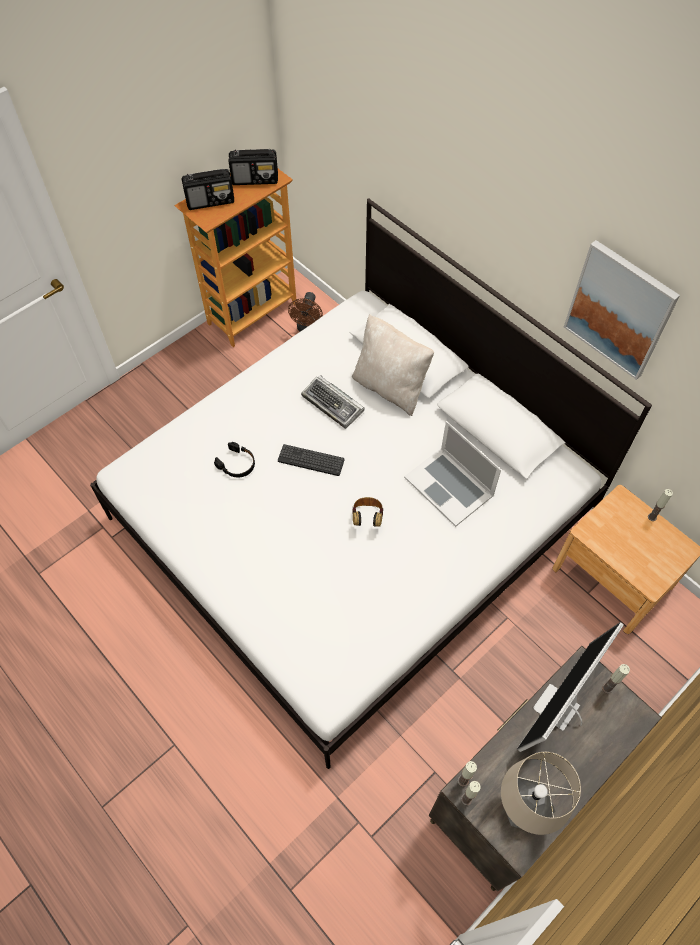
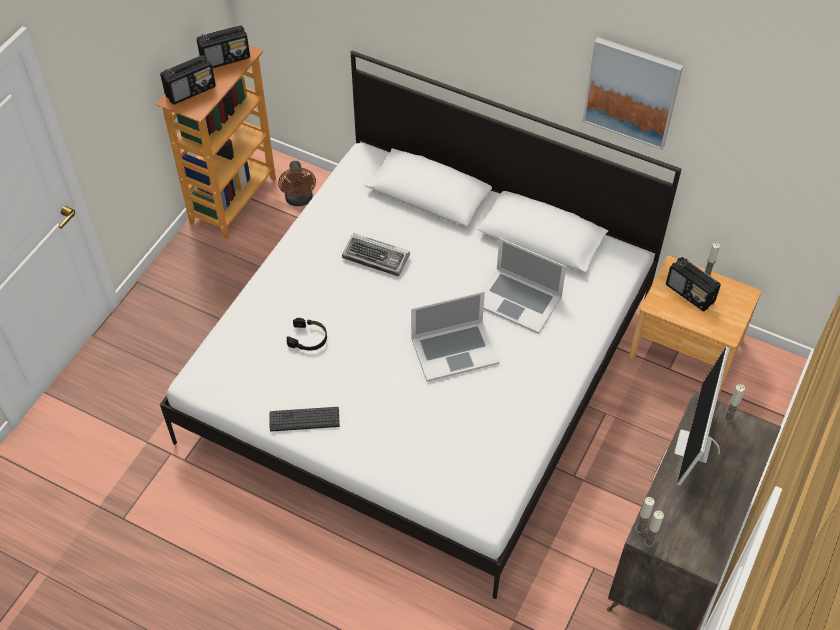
camera: 20 degrees left, 5 degrees down
keyboard [278,444,345,476] -> keyboard moved to [270,407,340,432]
beige pillow [352,314,434,416] -> none
headphones [352,497,383,527] -> laptop [411,291,499,382]
table lamp [501,752,581,835] -> none
none -> radio [666,257,721,311]

